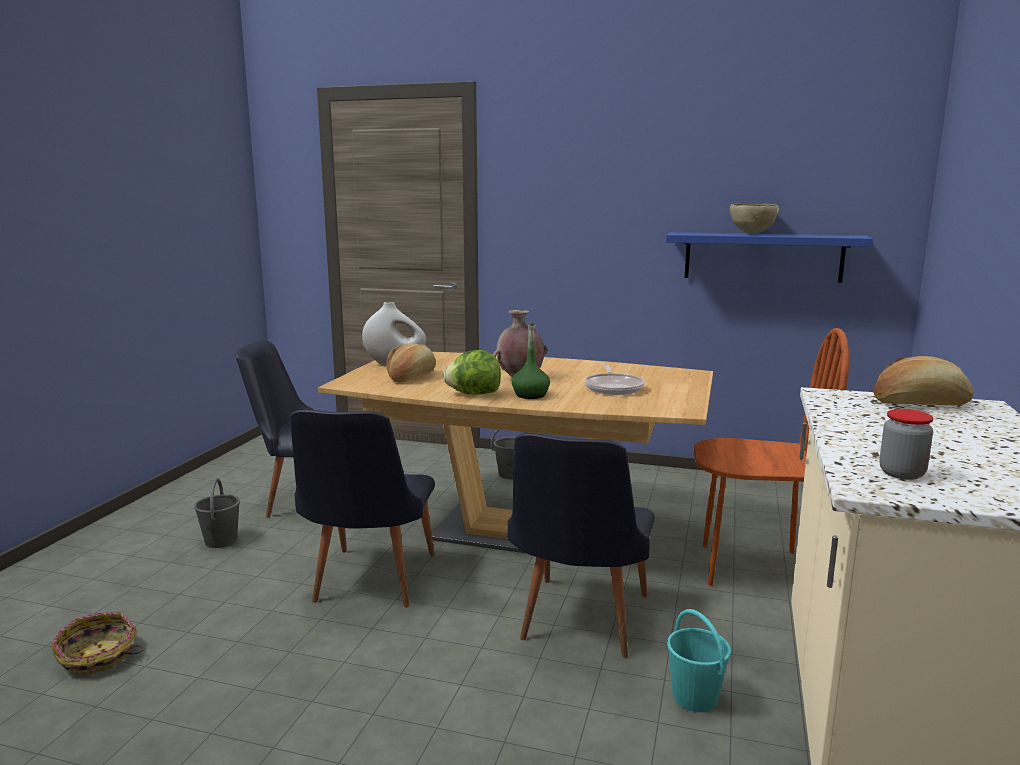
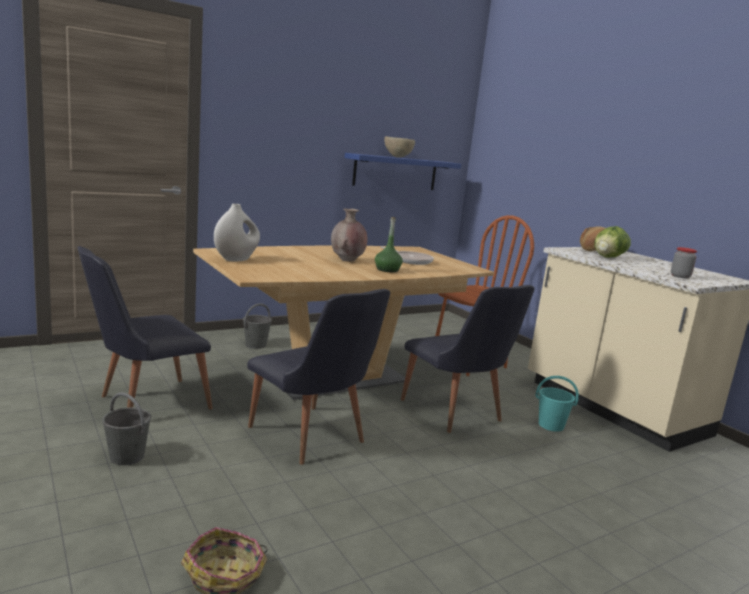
camera: 50 degrees left, 0 degrees up
bread [386,343,436,383] -> none
lettuce [444,350,501,395] -> lettuce moved to [595,226,631,258]

